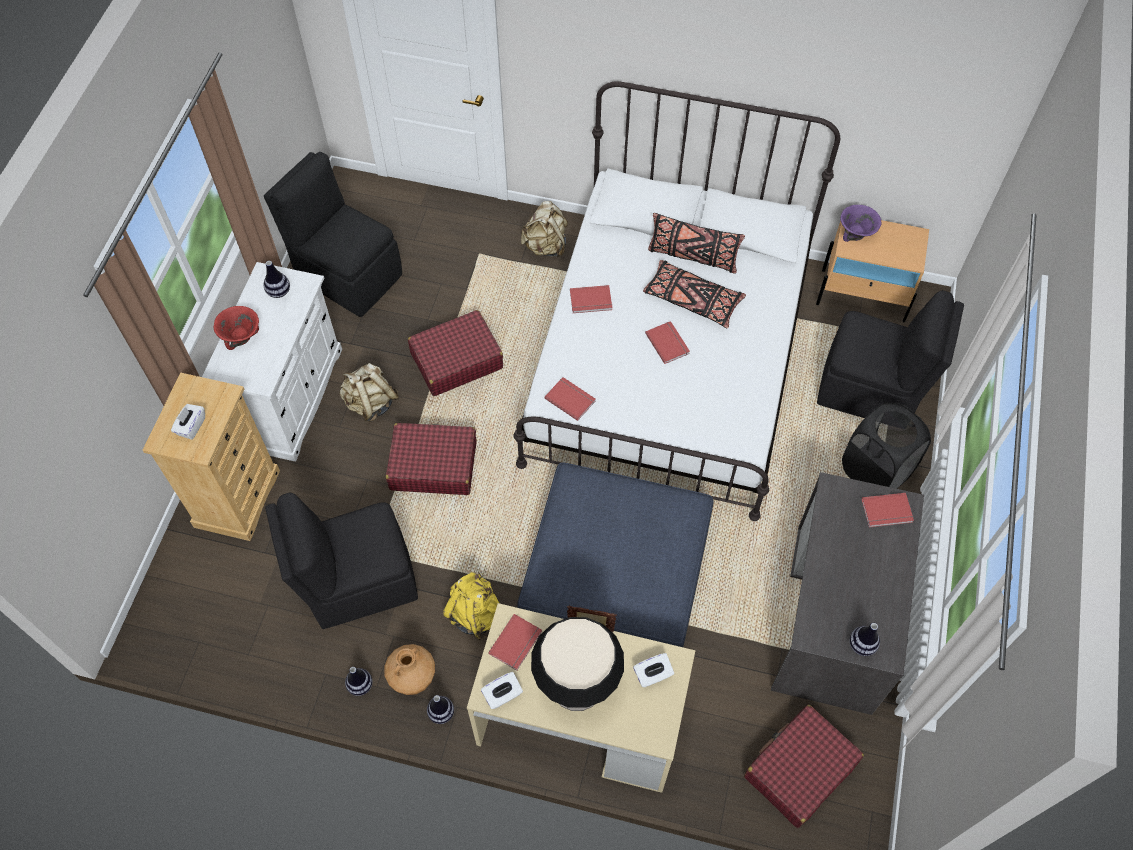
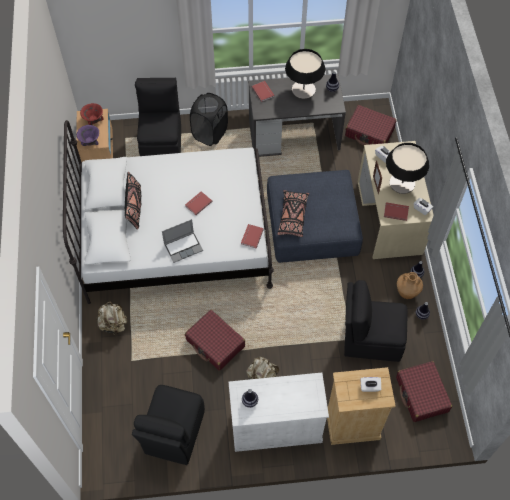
camera: 110 degrees left, 0 degrees up
red bowl [214,306,259,350] -> red bowl moved to [80,103,104,125]
black chair [265,492,418,629] -> black chair turned 135 degrees clockwise [344,280,408,362]
red suitcase [386,423,477,495] -> red suitcase moved to [396,361,452,422]
yellow backpack [443,572,499,640] -> none
red book [570,285,612,313] -> laptop [162,219,203,263]
black pillow [643,260,746,328] -> black pillow moved to [278,190,309,237]
none -> table lamp [285,49,326,99]

